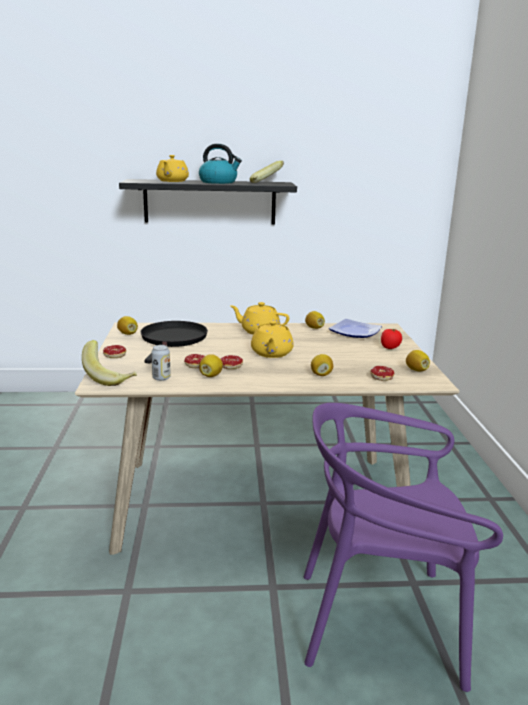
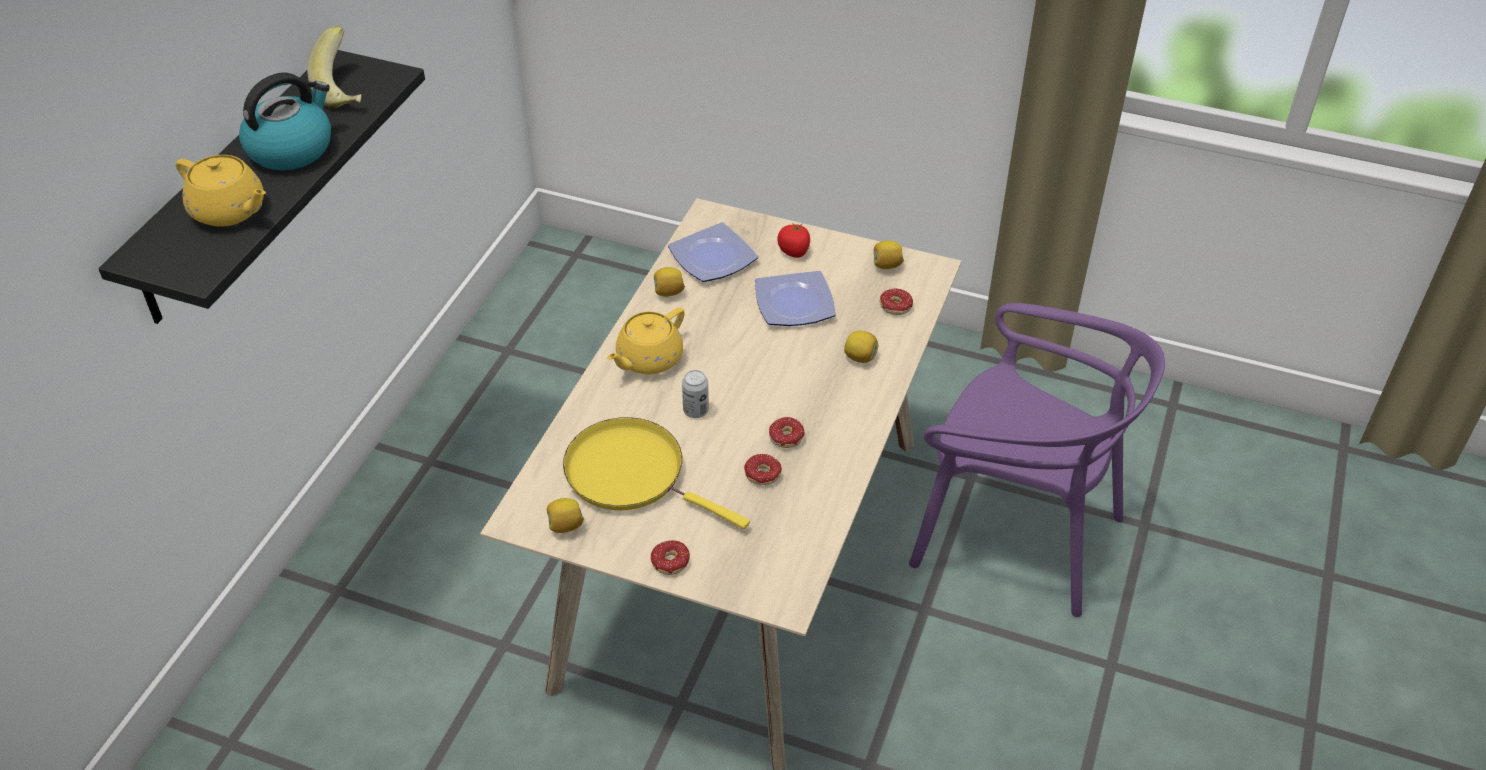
camera: 65 degrees left, 25 degrees up
banana [82,340,137,386] -> none
black frying pan [141,321,208,363] -> yellow frying pan [563,417,750,529]
can [151,345,171,381] -> can moved to [682,370,709,418]
lemon [199,354,223,377] -> none
yellow teapot [251,321,294,358] -> none
purple chair [304,403,503,692] -> purple chair turned 90 degrees counterclockwise [909,303,1165,617]
none -> plate [755,271,836,326]

